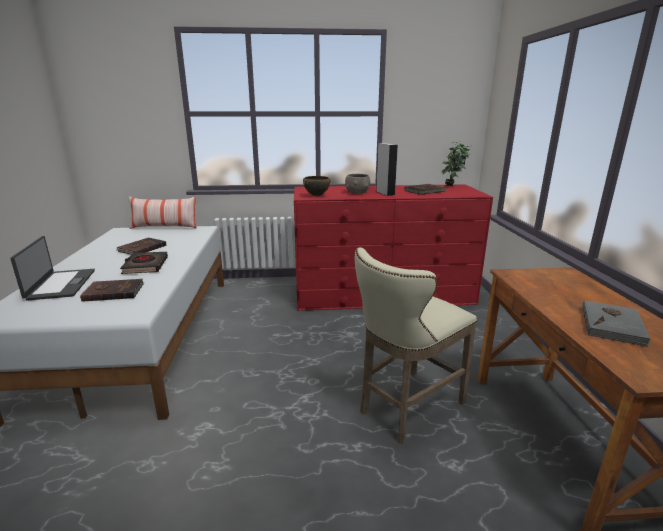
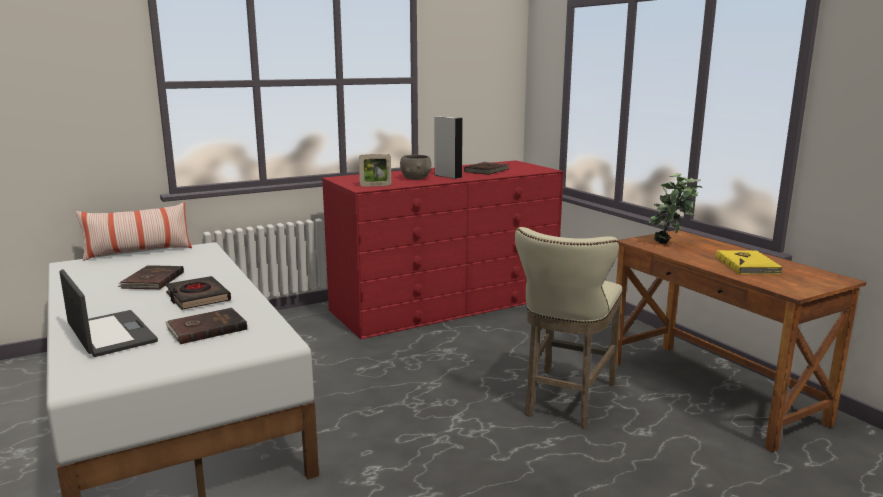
camera: 25 degrees left, 5 degrees down
brown bowl [303,176,330,197] -> picture frame [359,154,391,187]
potted plant [441,141,472,186] -> potted plant moved to [648,173,702,244]
grey book [582,300,651,347] -> yellow book [716,250,783,274]

